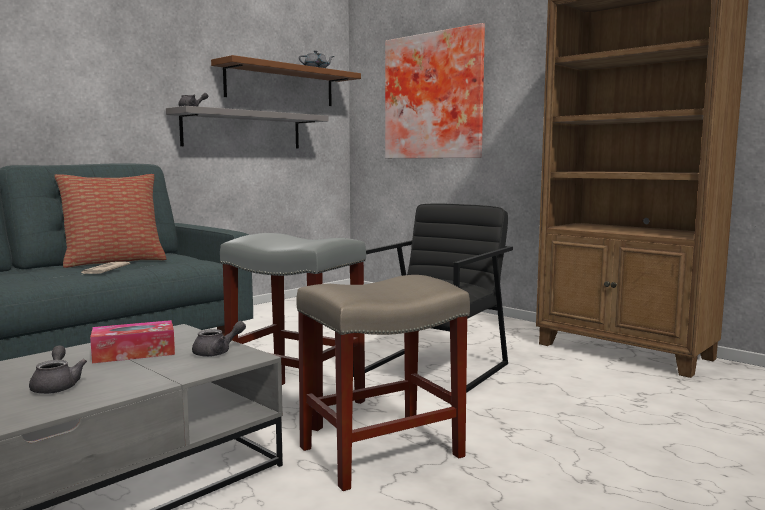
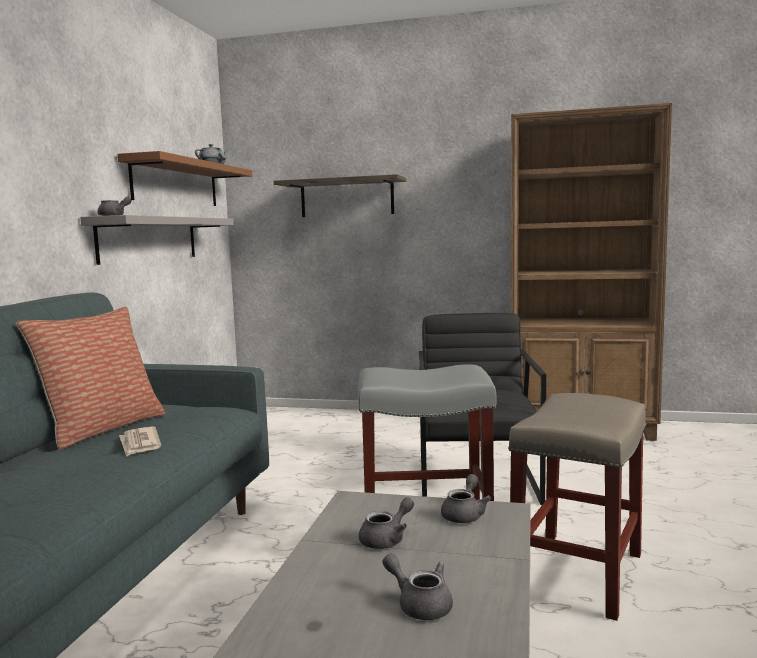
camera: 30 degrees left, 0 degrees up
tissue box [90,320,175,364] -> grey teapot [359,497,414,549]
picture [385,23,485,158] -> shelf [274,174,406,217]

